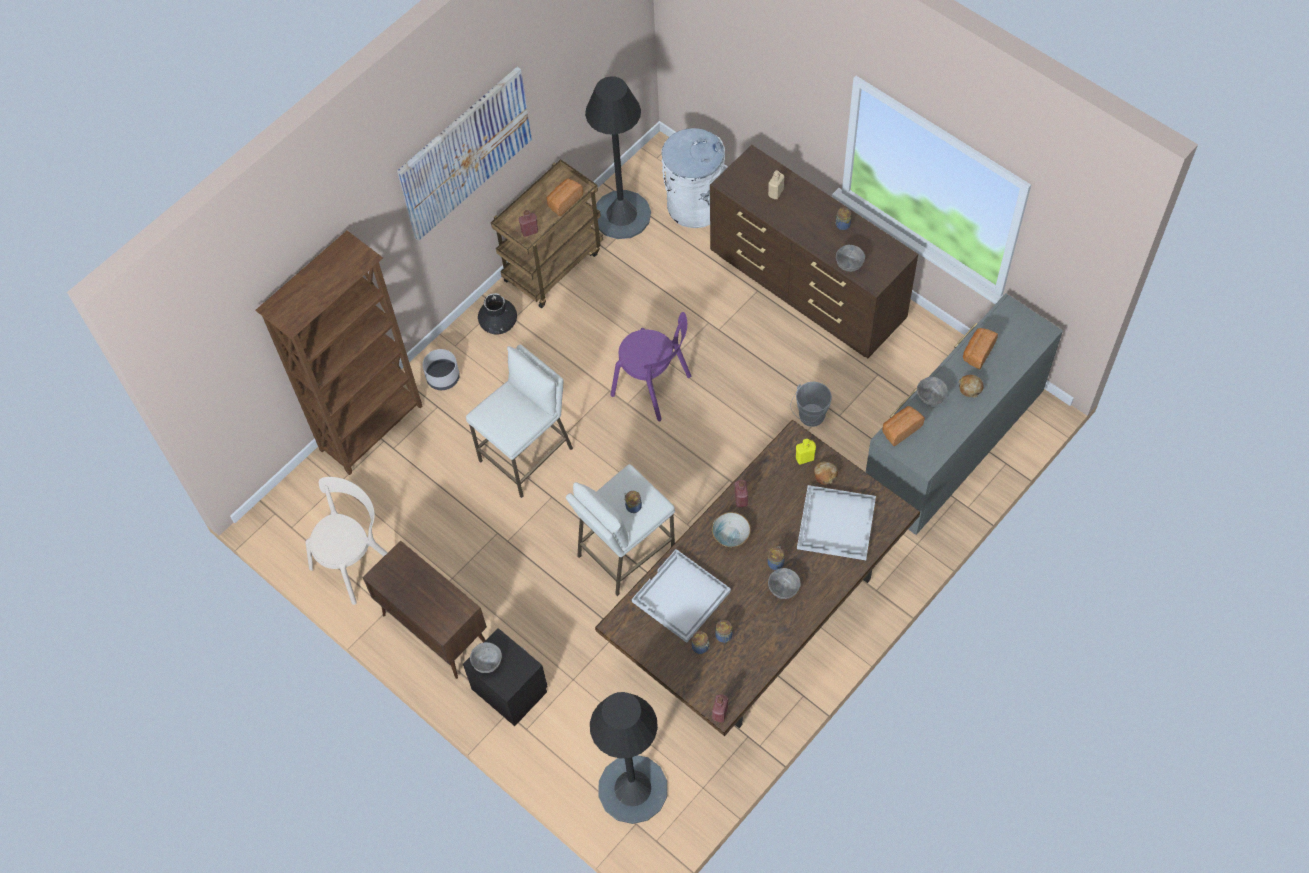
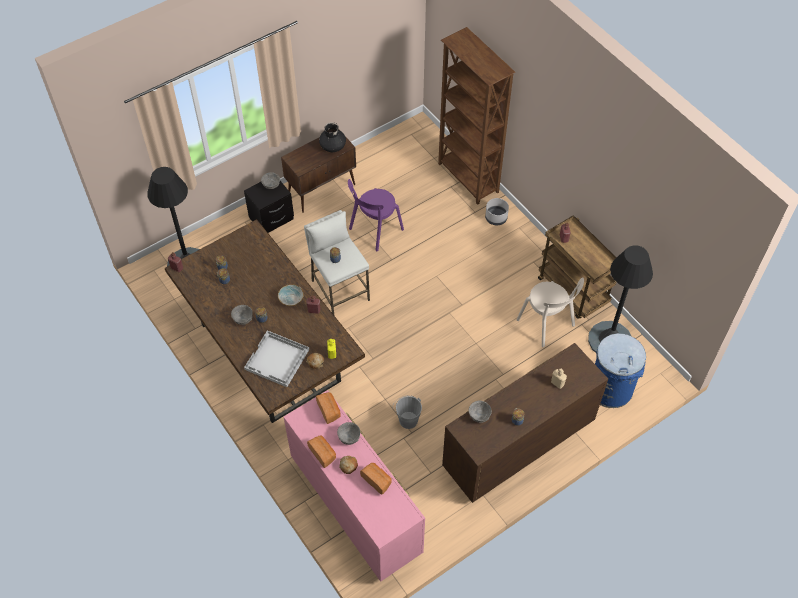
camera: 100 degrees right, 5 degrees down
beige chair [305,477,388,605] -> beige chair moved to [516,277,584,347]
picture [397,67,532,241] -> none
white stool [466,344,573,498] -> none
black vase [478,293,517,335] -> black vase moved to [319,122,346,152]
bread [547,179,583,216] -> bread moved to [307,435,336,468]
purple chair [611,312,691,421] -> purple chair moved to [348,179,404,252]
white tray [632,549,731,643] -> none
white trash can [662,128,725,228] -> blue trash can [595,333,646,408]
grey dresser [866,293,1063,535] -> pink dresser [284,390,425,582]

